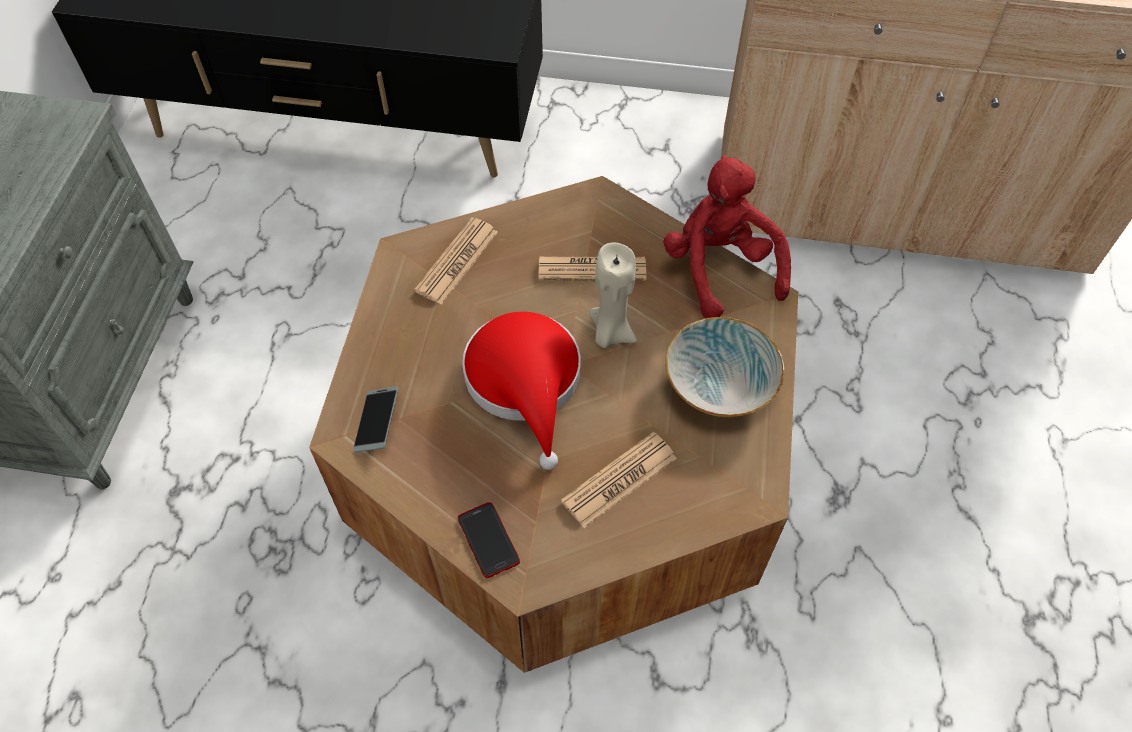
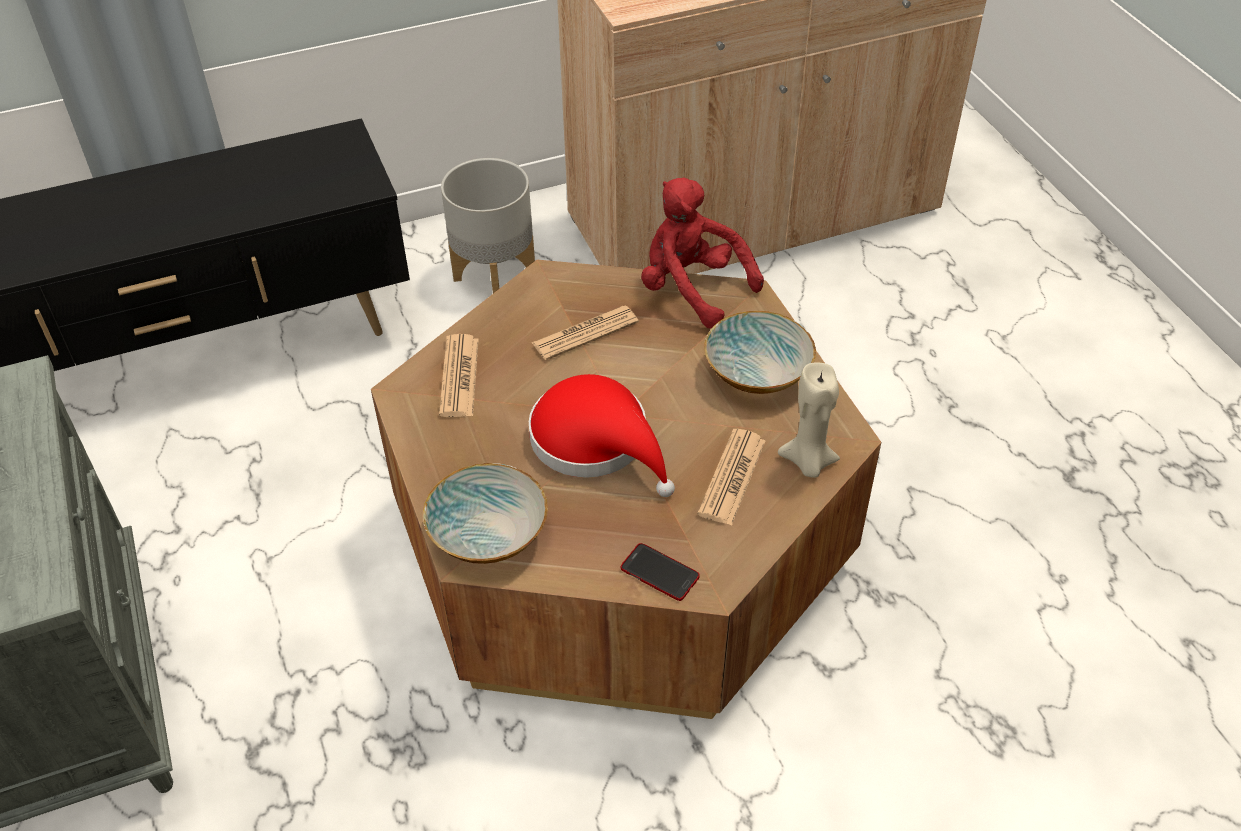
camera: 30 degrees left, 10 degrees down
phone [353,386,398,453] -> bowl [423,463,548,564]
beige candle [589,242,637,348] -> beige candle moved to [778,362,840,478]
none -> grey planter [441,158,535,293]

